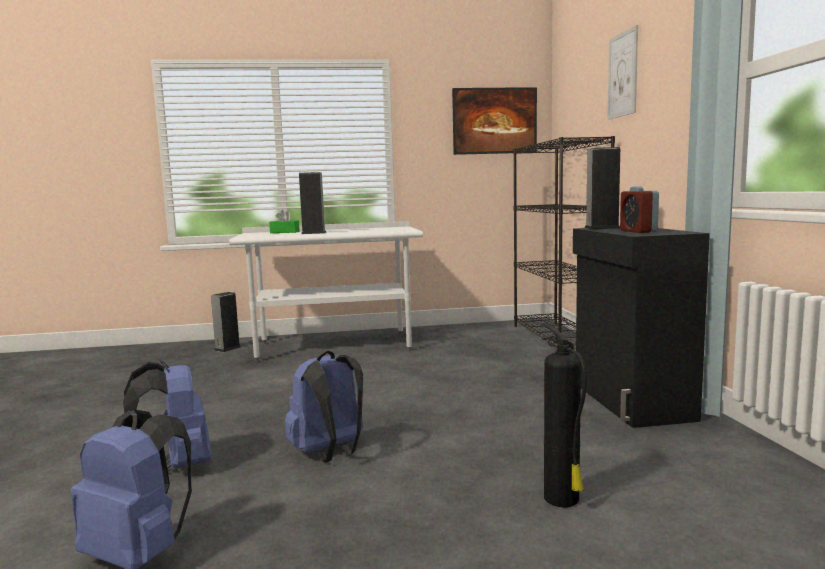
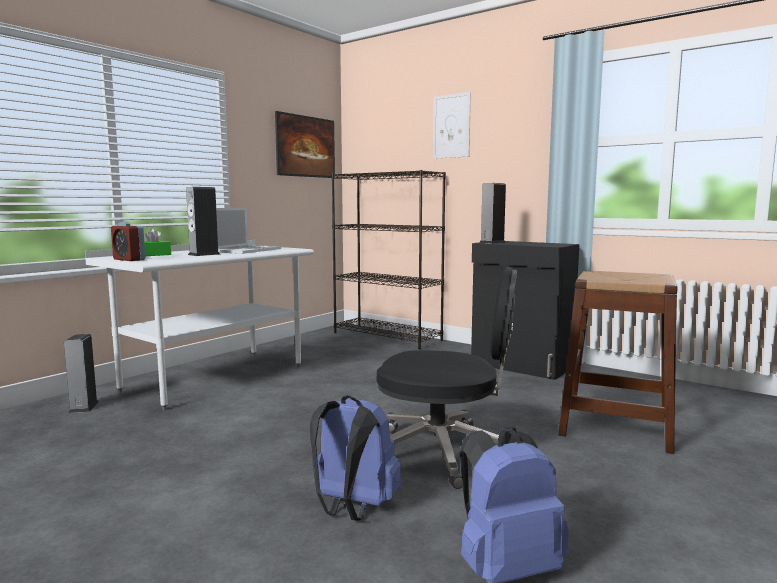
camera: 45 degrees left, 0 degrees up
blue backpack [285,351,363,463] -> black office chair [377,267,517,489]
fire extinguisher [542,324,587,507] -> brown stool [558,271,678,454]
alarm clock [620,186,659,233] -> alarm clock moved to [111,222,145,261]
none -> laptop [216,208,281,254]

